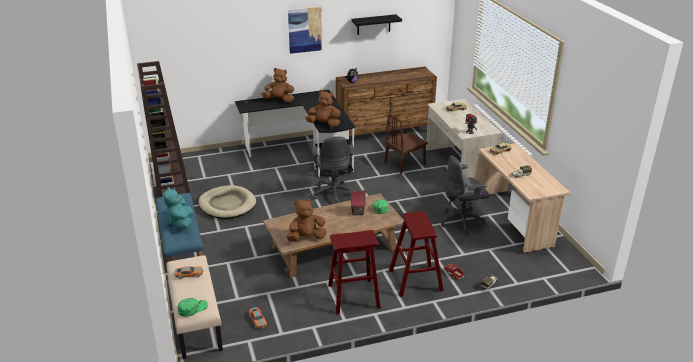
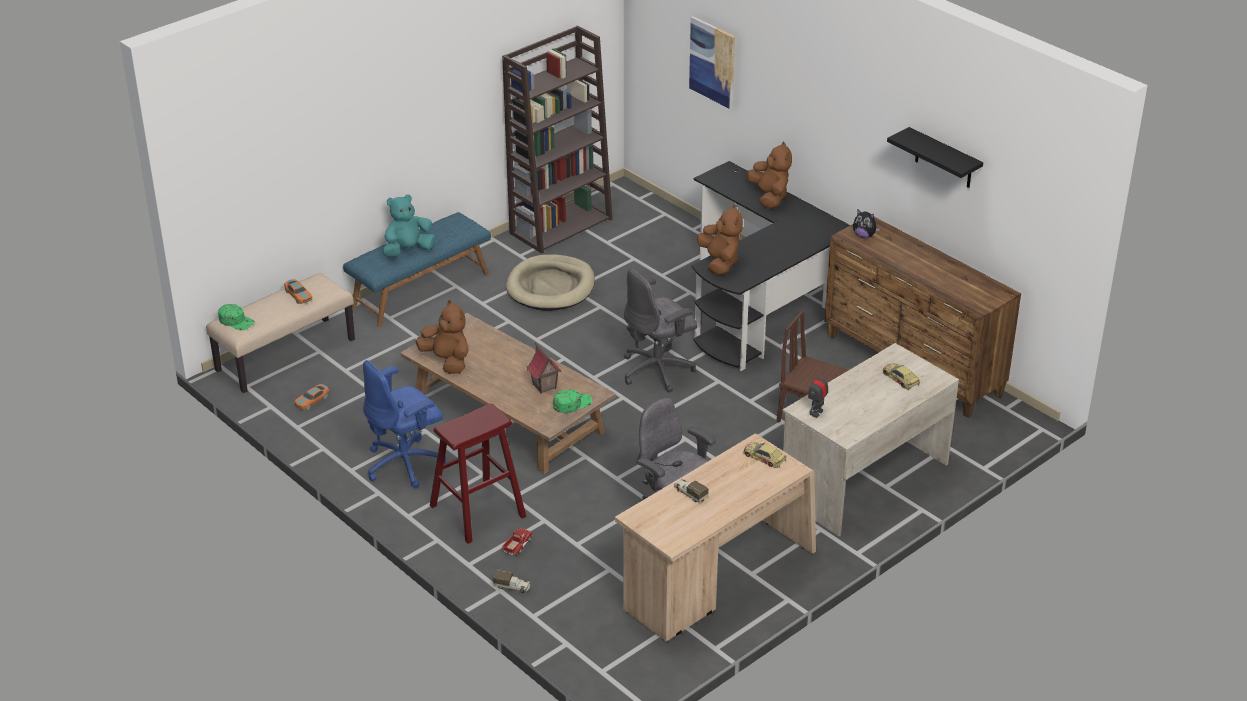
camera: 65 degrees right, 5 degrees up
picture [288,6,322,54] -> picture moved to [689,16,735,109]
red stool [328,230,380,314] -> blue office chair [363,360,446,489]

